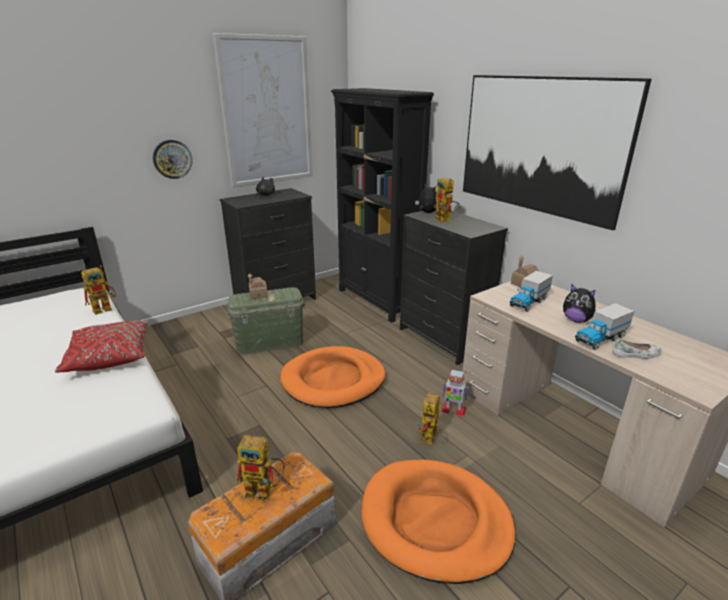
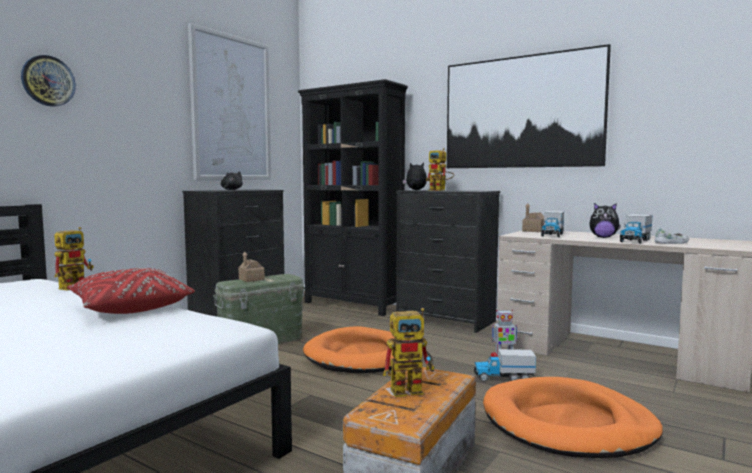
camera: 20 degrees left, 20 degrees down
wall clock [153,140,192,179] -> wall clock moved to [21,55,76,107]
toy robot [417,393,441,444] -> toy truck [474,349,536,382]

